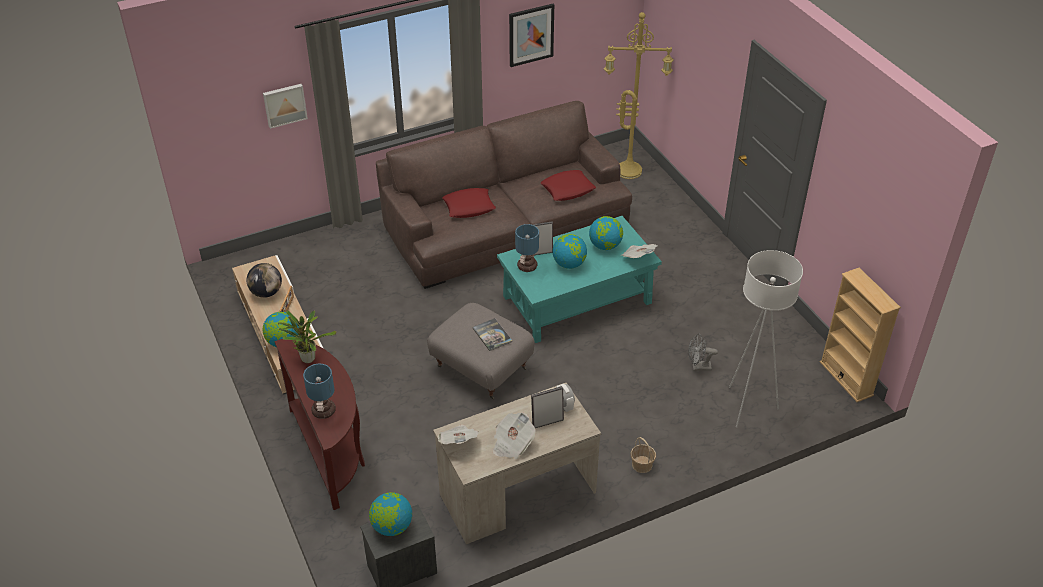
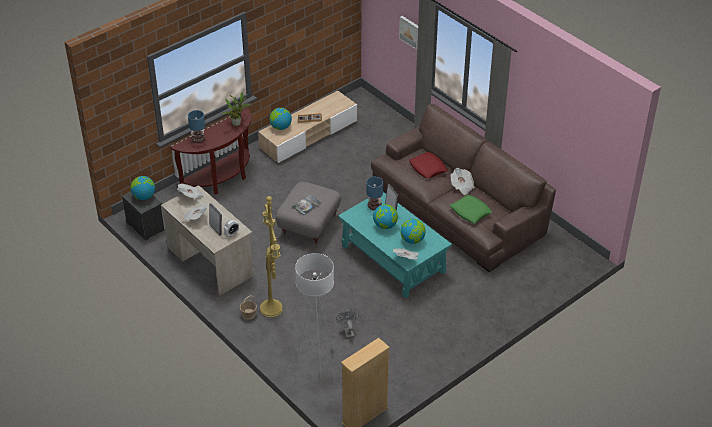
camera: 75 degrees right, 0 degrees up
globe [246,263,282,298] -> none
picture [509,4,554,67] -> none
red pillow [541,170,596,201] -> green pillow [450,195,492,223]
yellow floor lamp [604,12,674,179] -> yellow floor lamp moved to [260,196,283,318]
none -> newspaper [450,168,475,195]

